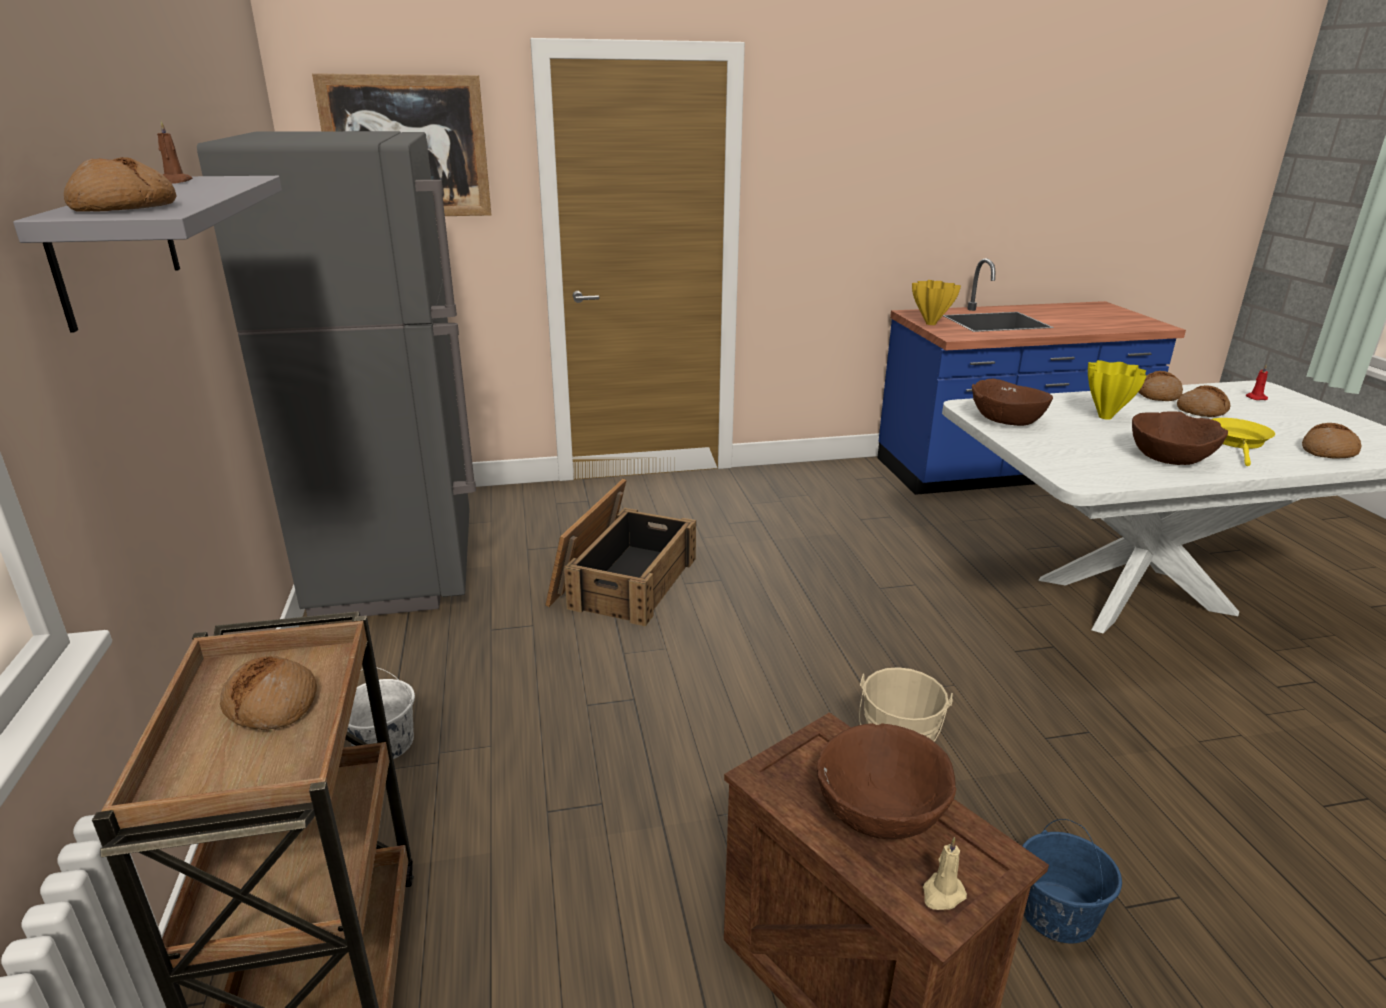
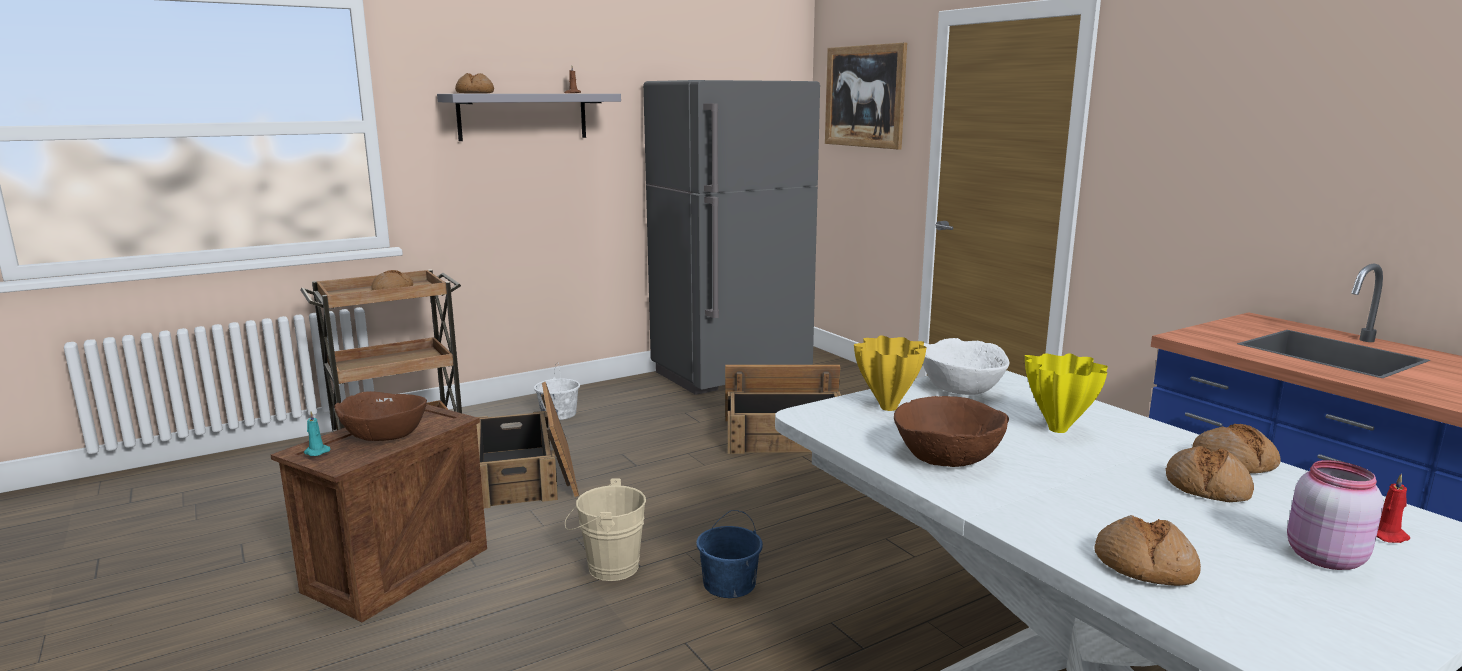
camera: 70 degrees right, 10 degrees down
yellow vase [912,280,961,325] -> yellow vase moved to [854,335,927,411]
beige candle [923,837,967,910] -> turquoise candle [304,411,330,456]
brown bowl [972,379,1053,426] -> white bowl [923,338,1010,395]
blue bucket [1023,819,1122,944] -> blue bucket moved to [696,510,763,598]
yellow frying pan [1212,418,1275,466] -> none
none -> crate [476,382,579,508]
none -> pink jar [1287,460,1384,570]

